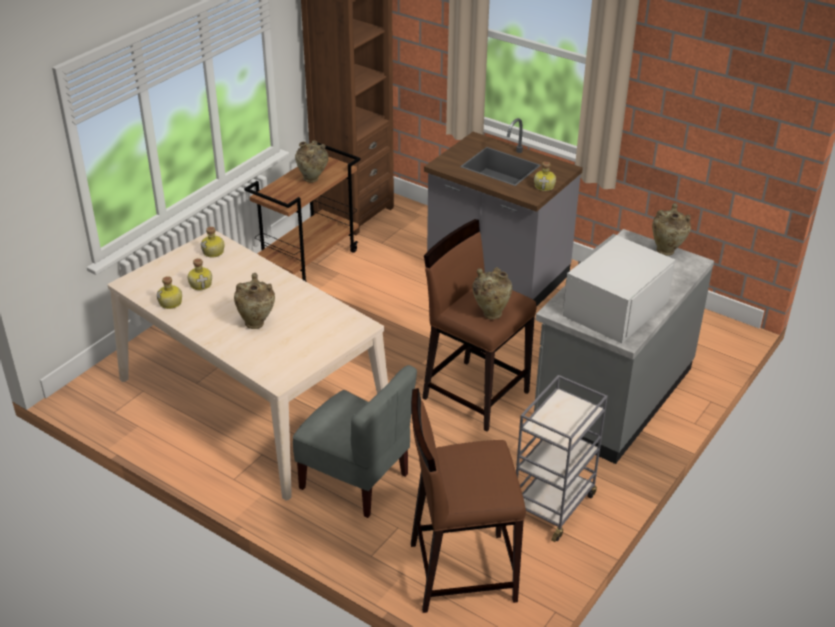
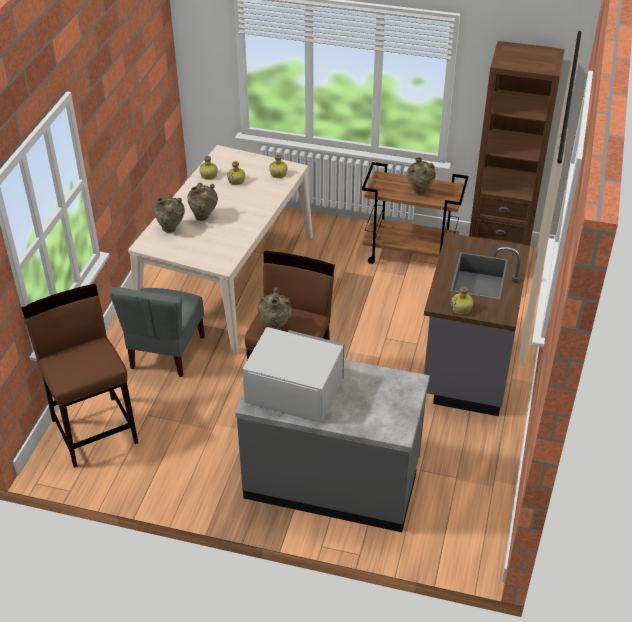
camera: 70 degrees right, 5 degrees up
grey cart [516,375,608,542] -> none
beige vase [652,203,691,256] -> beige vase moved to [154,194,185,233]

